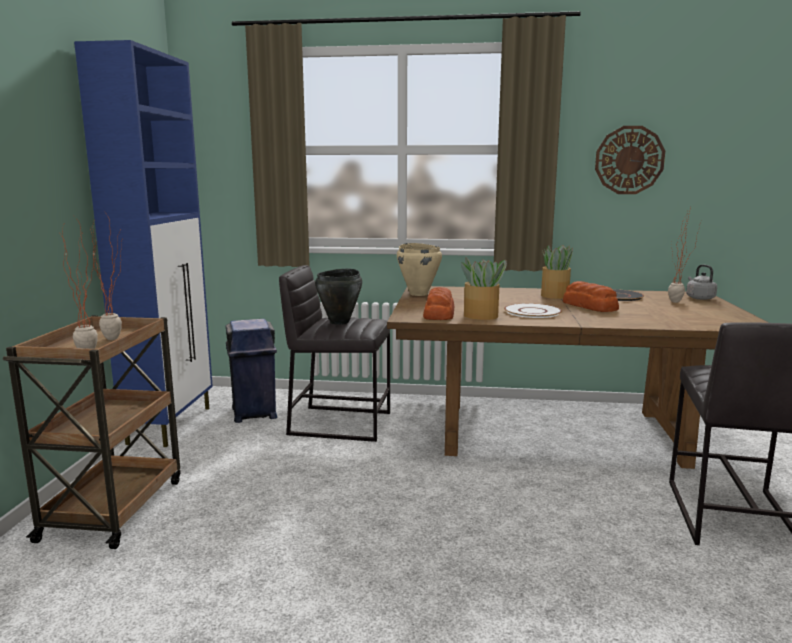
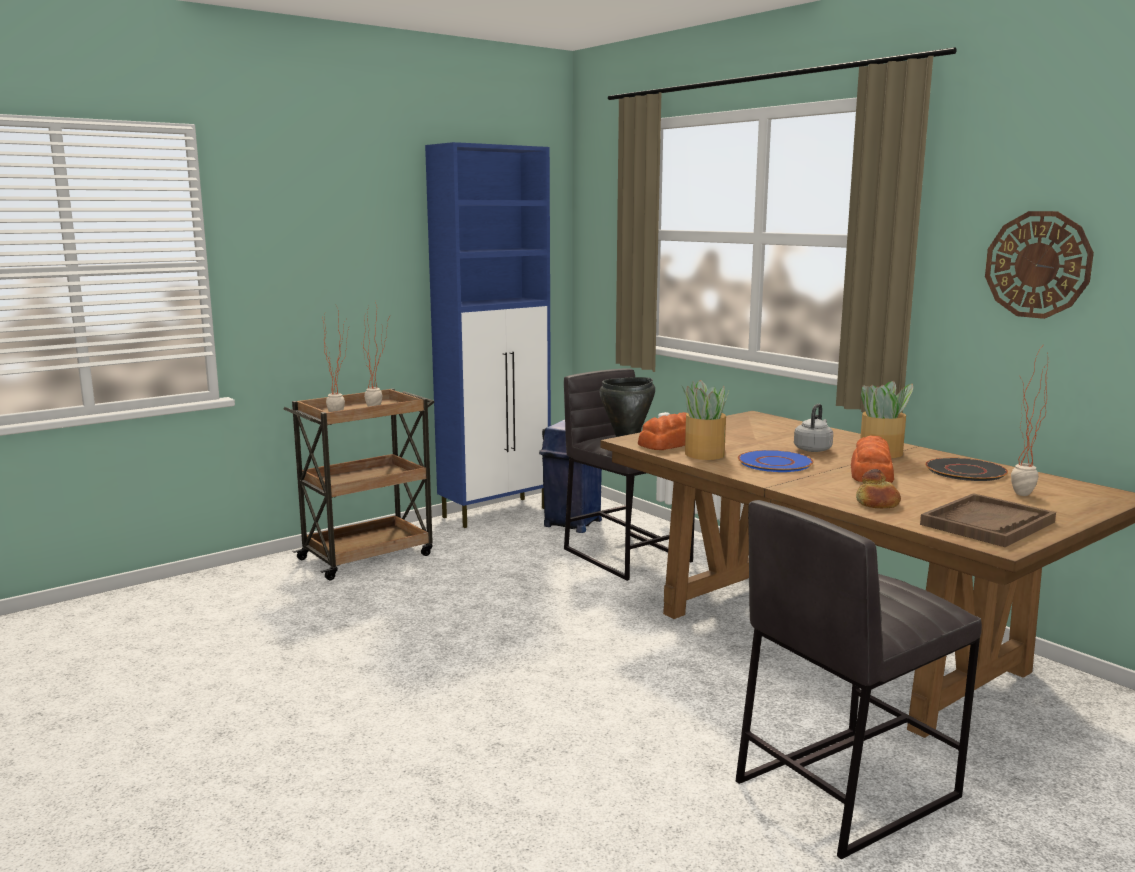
camera: 45 degrees right, 0 degrees up
beige cooking pot [397,243,442,296] -> none
white plate [504,303,562,318] -> blue plate [738,450,814,472]
grey kettle [686,264,717,300] -> grey kettle moved to [794,404,833,452]
none -> bread [856,469,901,508]
none -> brown tray [920,493,1056,547]

